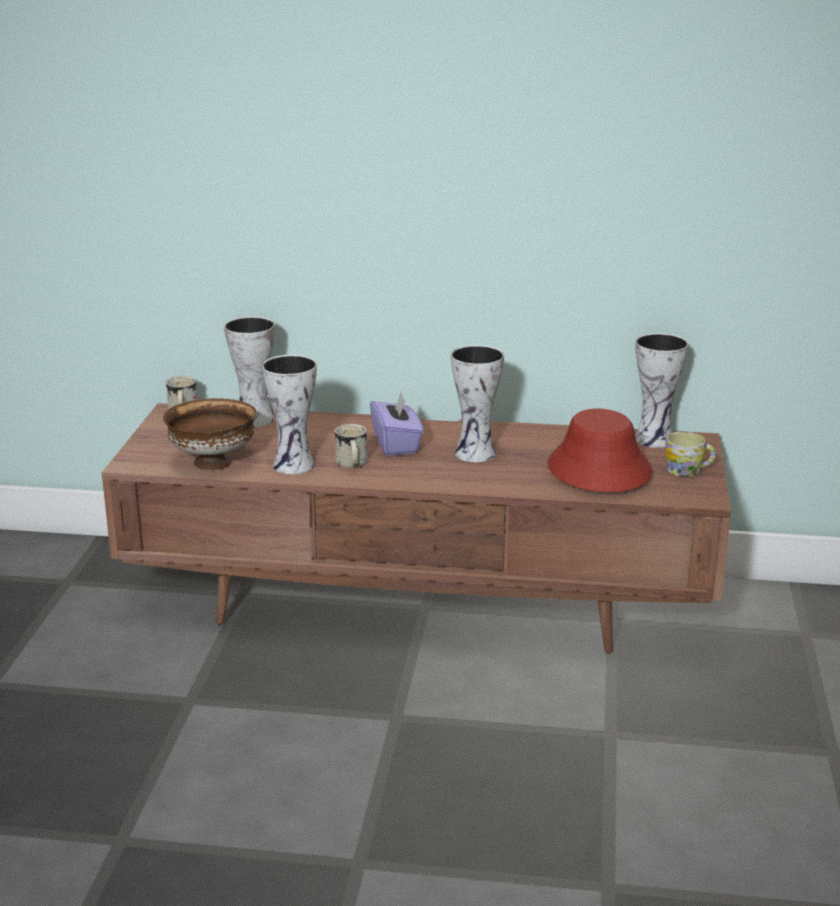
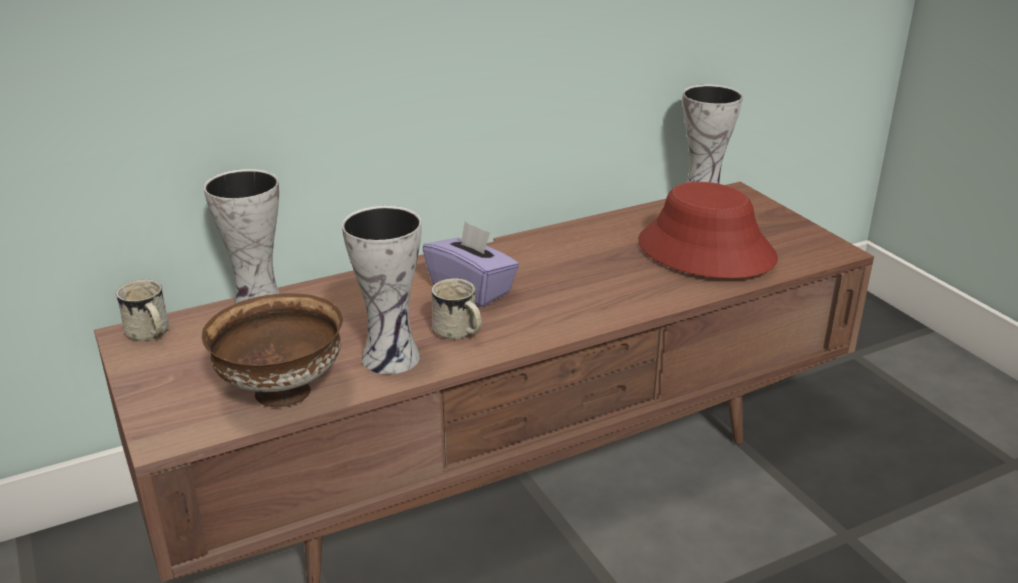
camera: 35 degrees left, 5 degrees up
vase [451,345,504,462] -> none
mug [665,432,716,477] -> none

